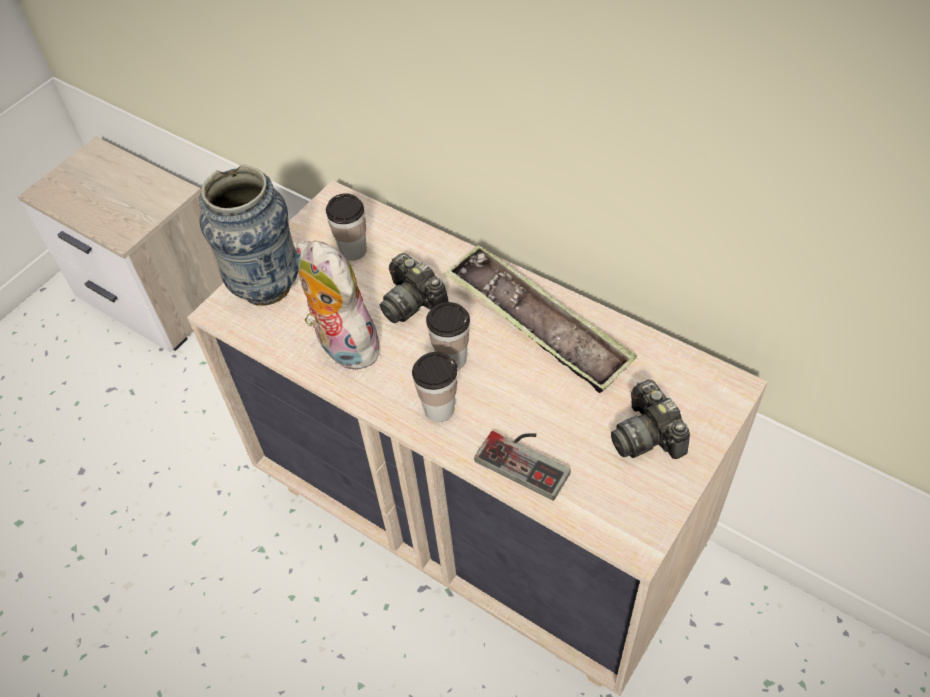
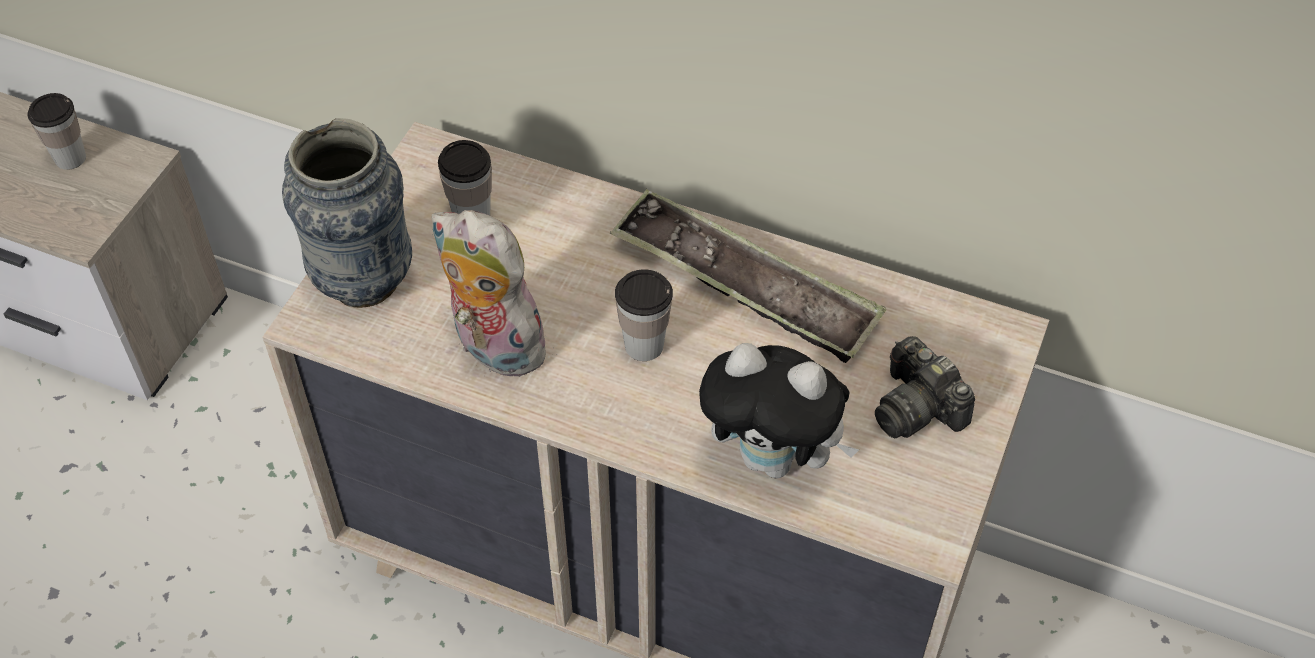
camera: 15 degrees left, 0 degrees up
camera [380,253,448,323] -> none
cup [412,352,458,422] -> cup moved to [27,93,86,170]
game controller [474,431,571,501] -> plush toy [699,343,859,479]

